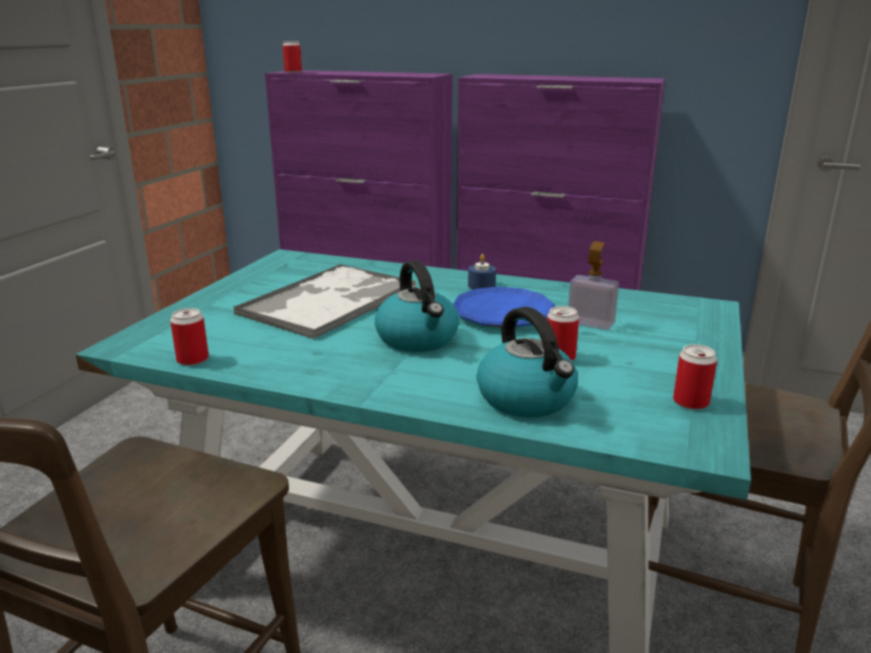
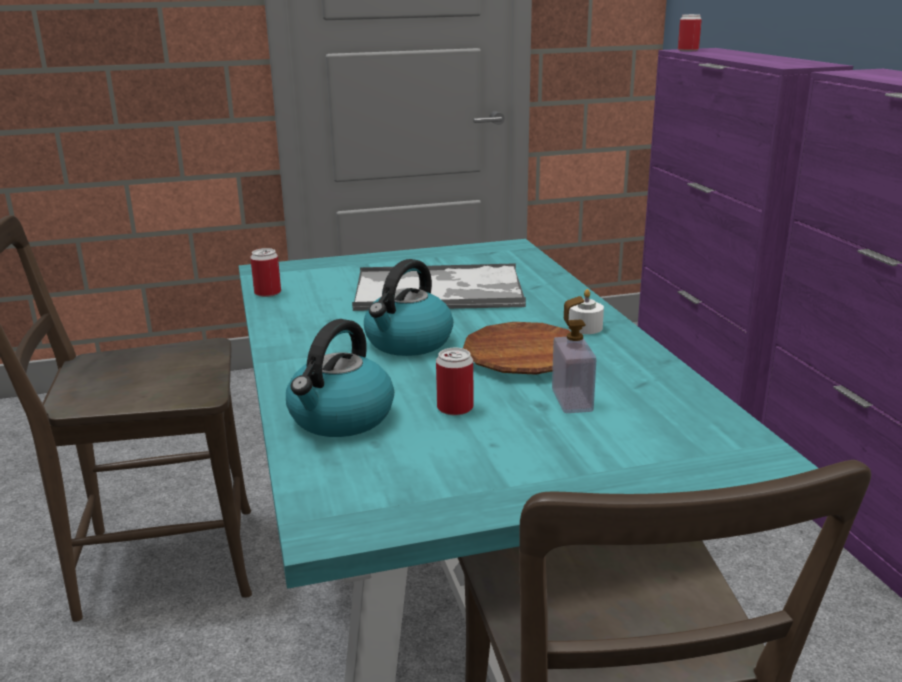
camera: 55 degrees right, 0 degrees up
blue plate [453,287,555,327] -> brown plate [463,322,571,375]
blue candle [468,254,496,290] -> white candle [568,289,604,334]
can [673,344,717,410] -> none

